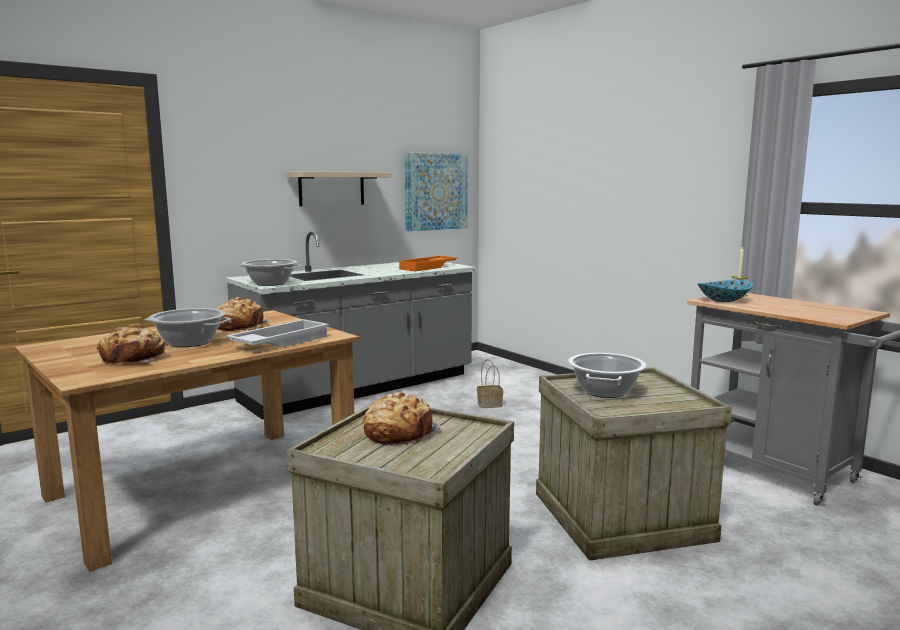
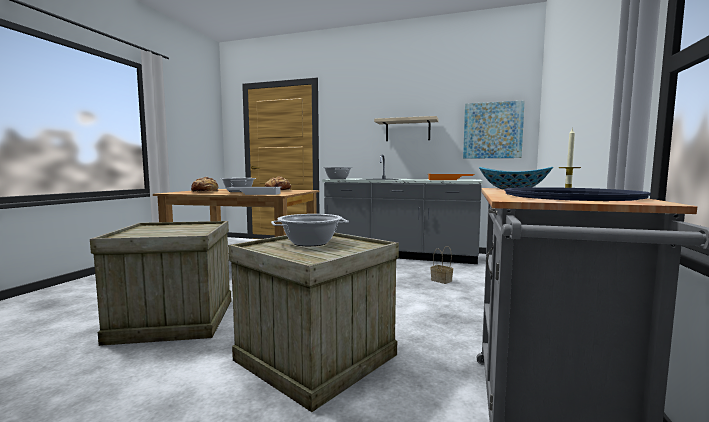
camera: 55 degrees right, 5 degrees down
bread [364,392,443,445] -> none
none -> blue tray [505,187,651,201]

